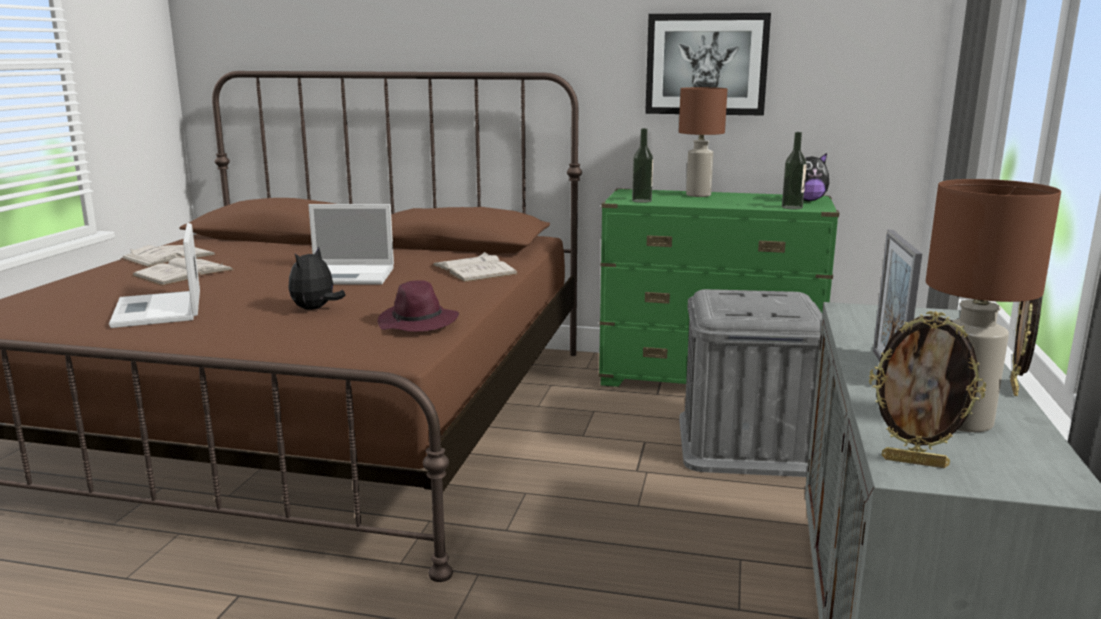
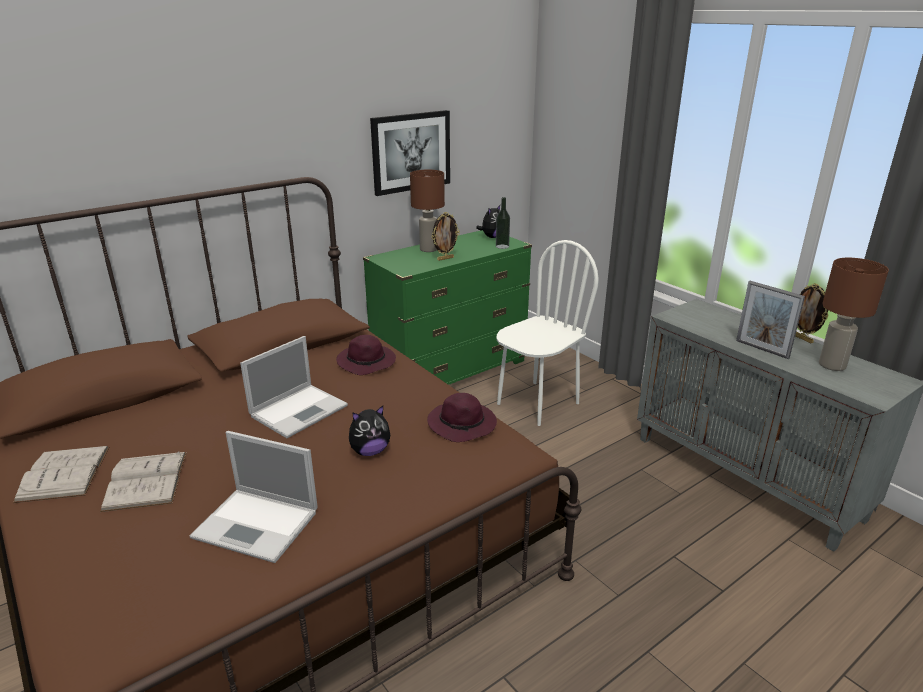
camera: 50 degrees left, 10 degrees up
plush toy [288,246,345,310] -> plush toy turned 90 degrees counterclockwise [349,406,390,456]
white book [433,252,518,282] -> purple hat [336,335,396,375]
bottle [632,128,653,203] -> none
grey storage box [679,289,822,477] -> white chair [496,240,599,426]
picture frame [869,311,986,468] -> picture frame moved to [432,212,460,261]

